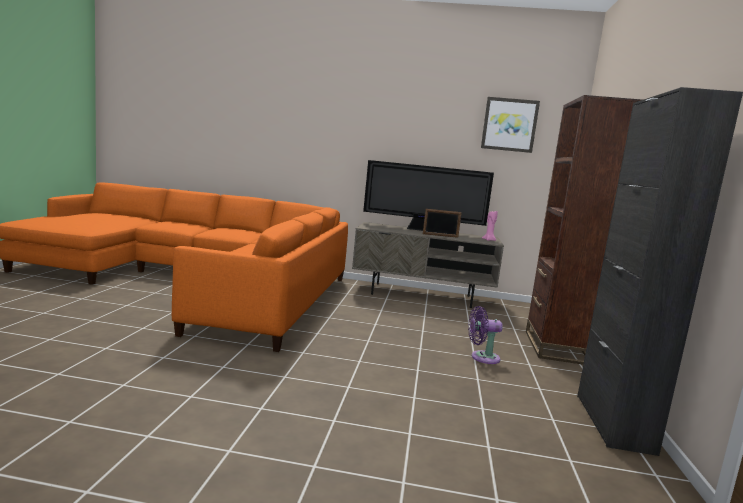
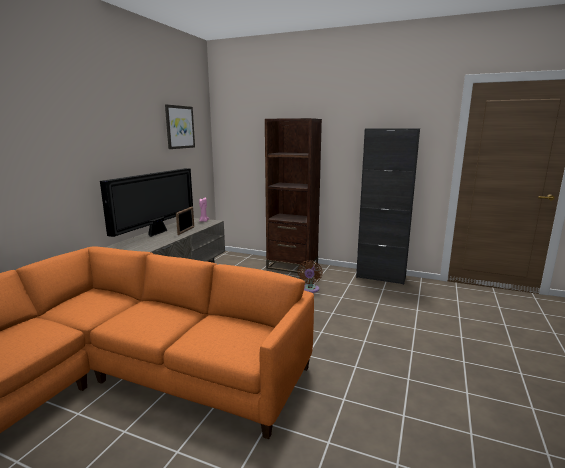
camera: 75 degrees left, 5 degrees up
purple fan [468,306,503,364] -> brown fan [297,260,322,293]

